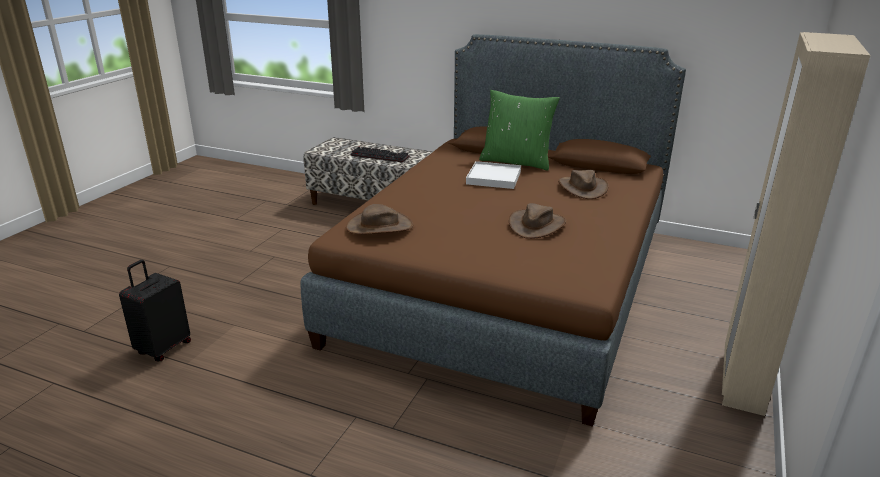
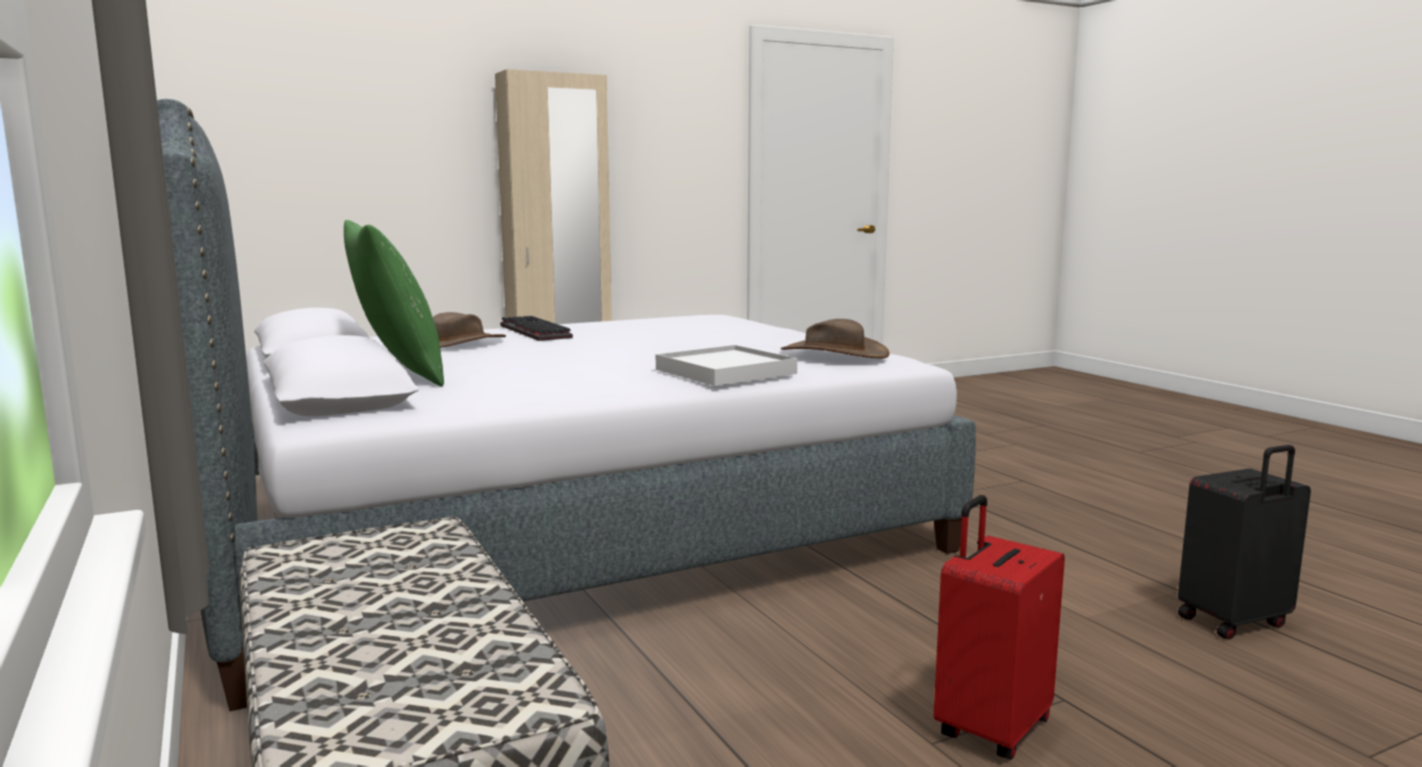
camera: 140 degrees left, 15 degrees down
brown bed [301,34,686,427] -> grey bed [157,99,976,711]
keyboard [351,147,409,163] -> keyboard moved to [500,316,573,341]
white tray [466,161,521,189] -> white tray moved to [656,345,797,386]
brown hat [509,203,566,239] -> none
none -> red suitcase [934,495,1065,760]

